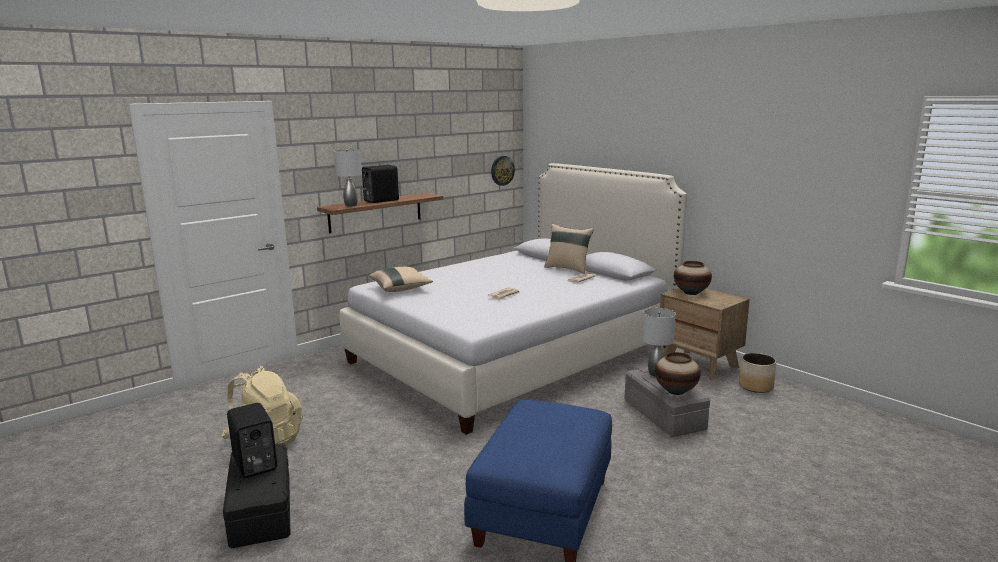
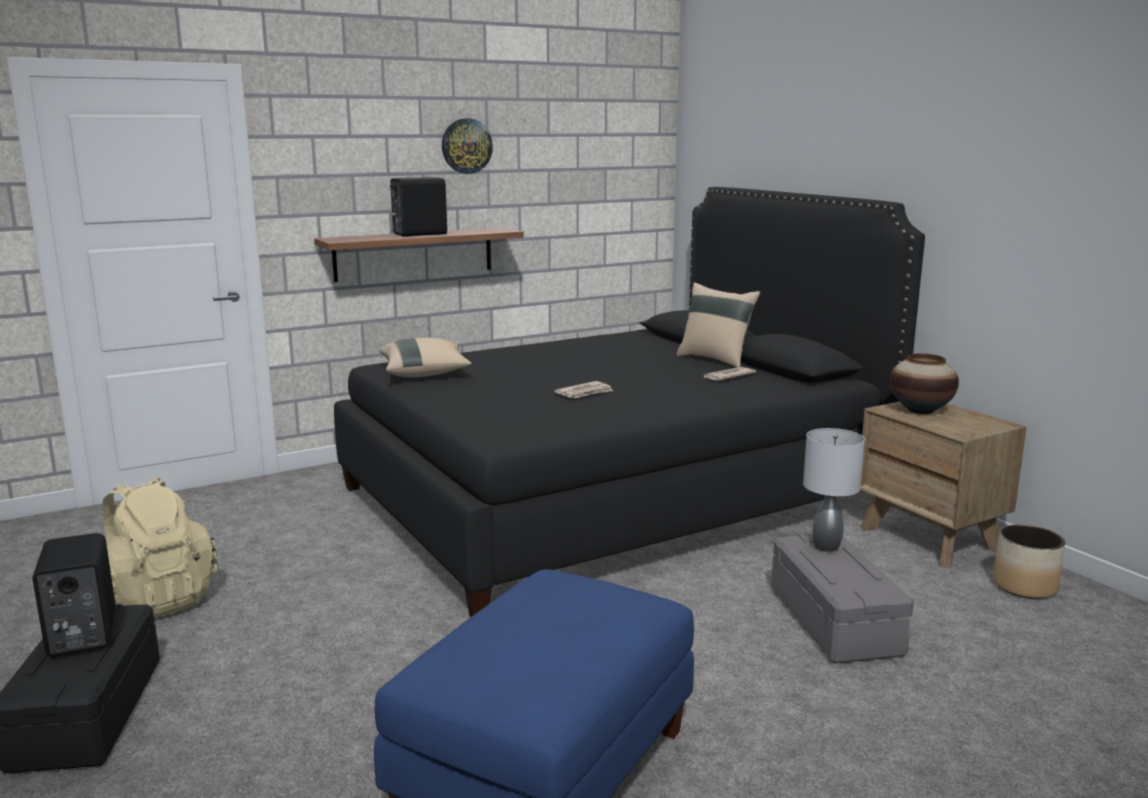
camera: 10 degrees right, 0 degrees up
grey table lamp [334,149,362,206] -> none
white bed [339,163,687,435] -> black bed [334,187,925,617]
wall clock [491,156,515,186] -> wall clock moved to [442,118,493,174]
vase [655,352,701,395] -> none

